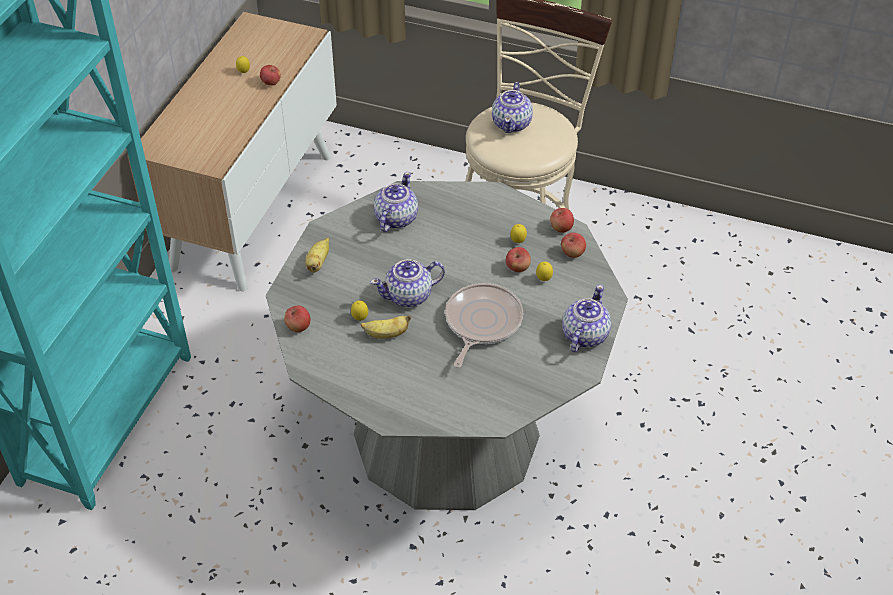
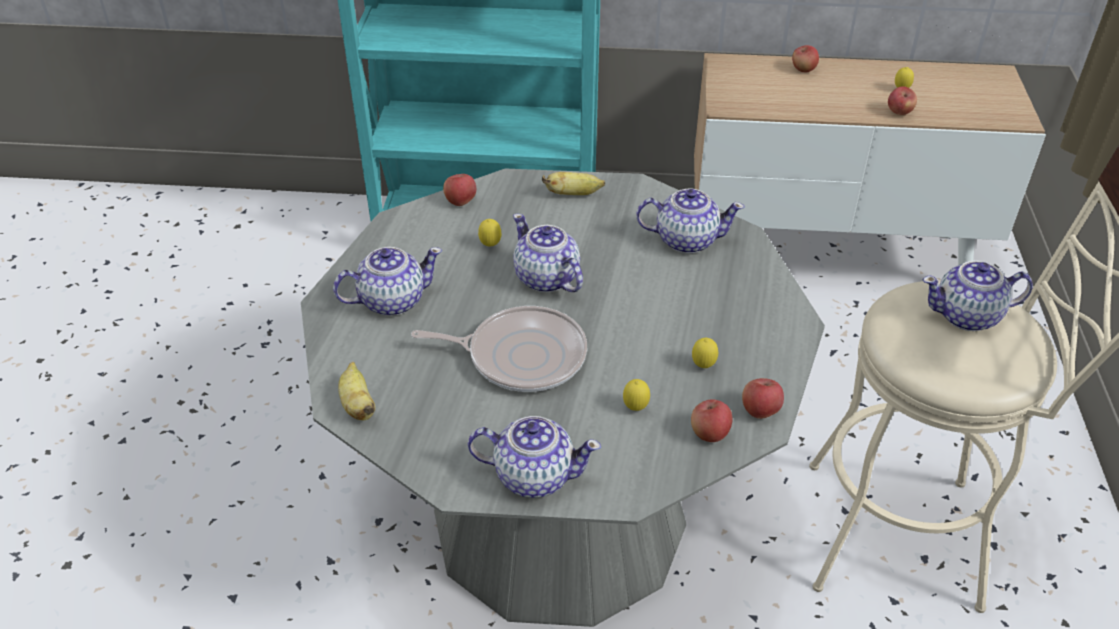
camera: 75 degrees right, 5 degrees down
banana [361,315,411,339] -> banana moved to [338,362,376,420]
apple [506,247,531,272] -> apple moved to [792,45,819,72]
none -> teapot [333,247,442,316]

